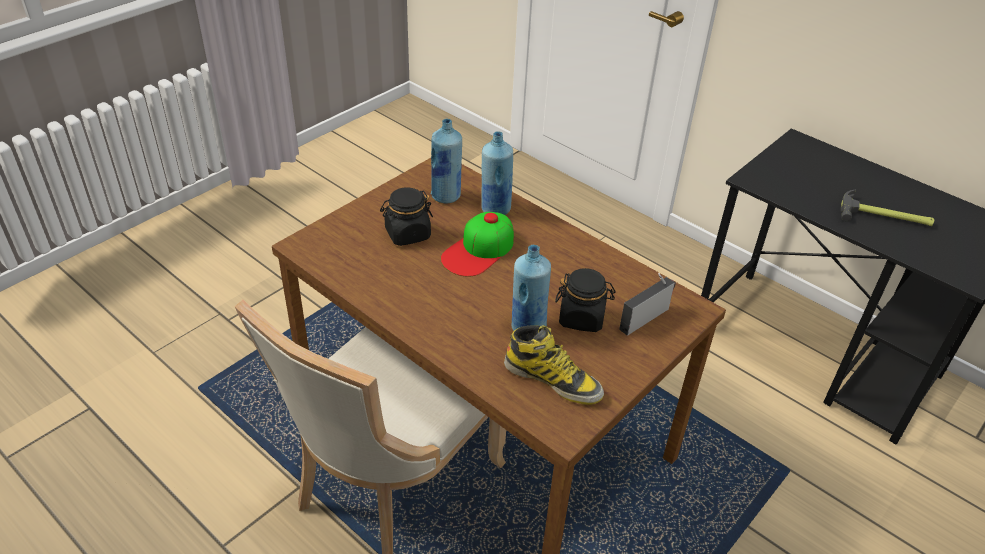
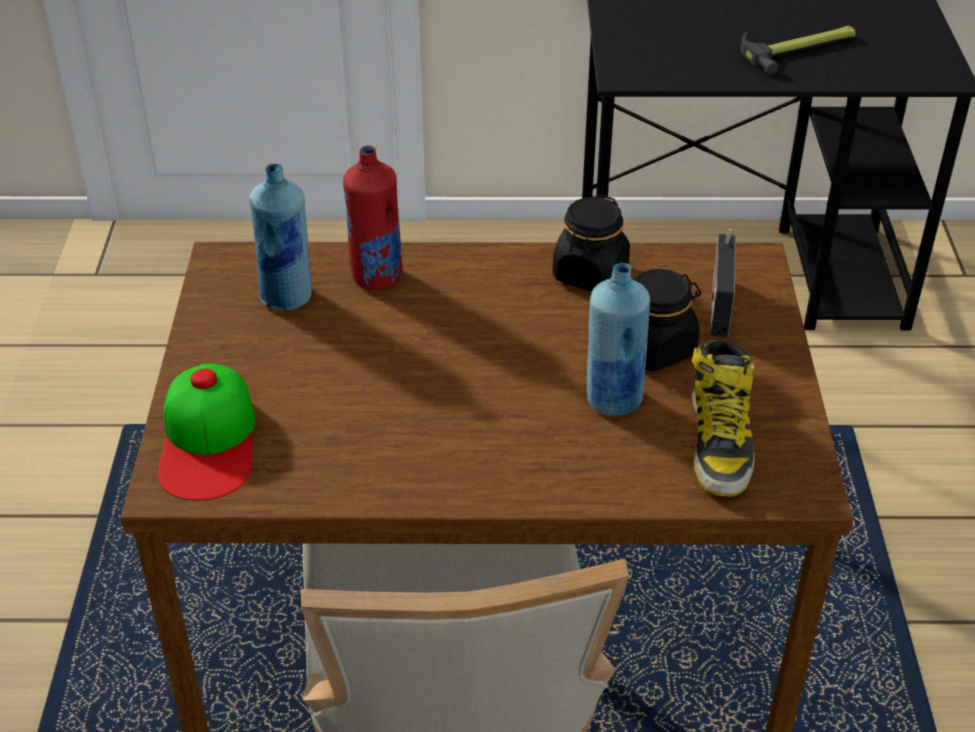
camera: 40 degrees left, 0 degrees up
black jar [380,187,433,246] -> black jar moved to [553,194,630,291]
cap [441,212,514,276] -> cap moved to [158,363,255,501]
blue bottle [481,131,513,215] -> red bottle [343,146,403,290]
boot [504,325,604,405] -> boot turned 105 degrees clockwise [692,340,755,497]

